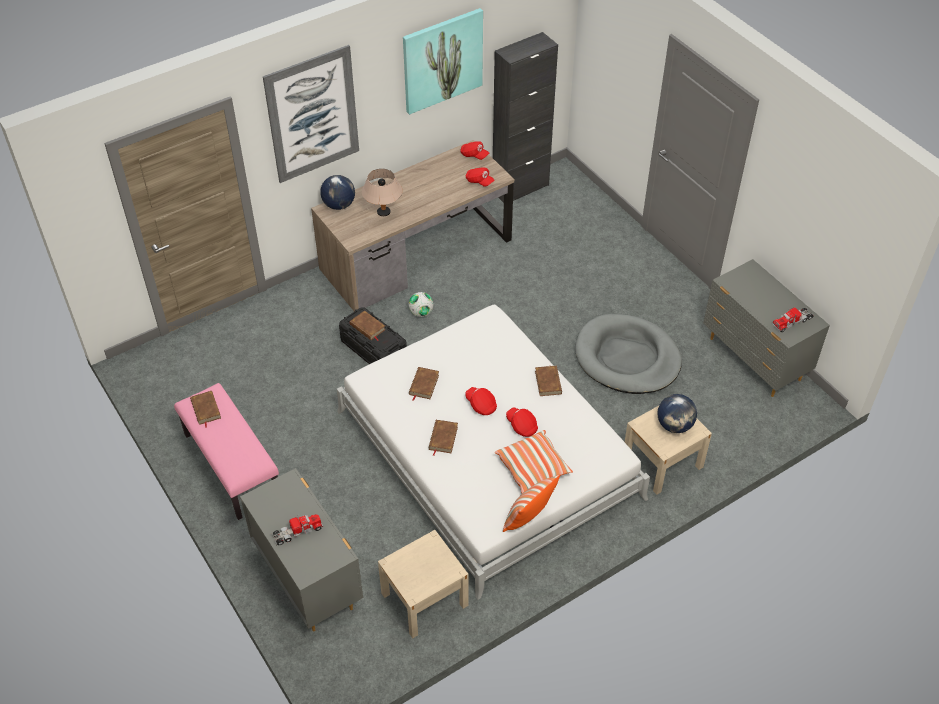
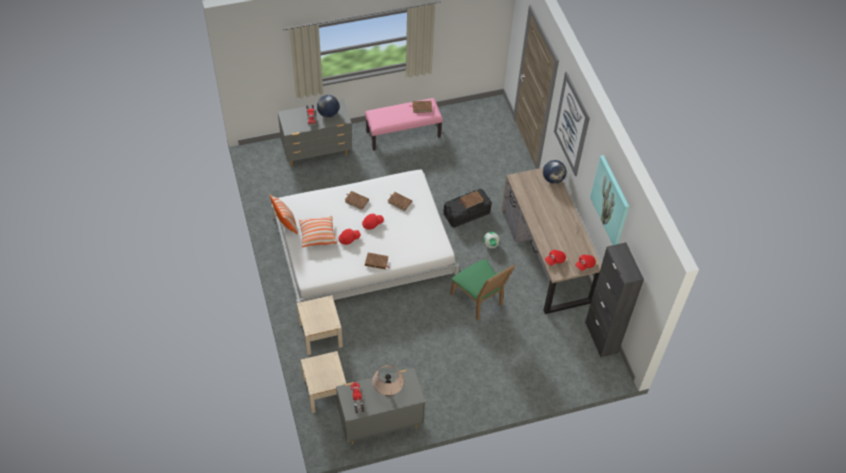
camera: 105 degrees right, 5 degrees up
beige table lamp [362,169,403,216] -> beige table lamp moved to [372,365,404,396]
beige nightstand [378,530,468,638] -> beige nightstand moved to [301,351,346,413]
grey dog bed [575,314,682,394] -> none
globe [657,394,697,433] -> globe moved to [317,95,339,118]
none -> green chair [450,259,515,320]

